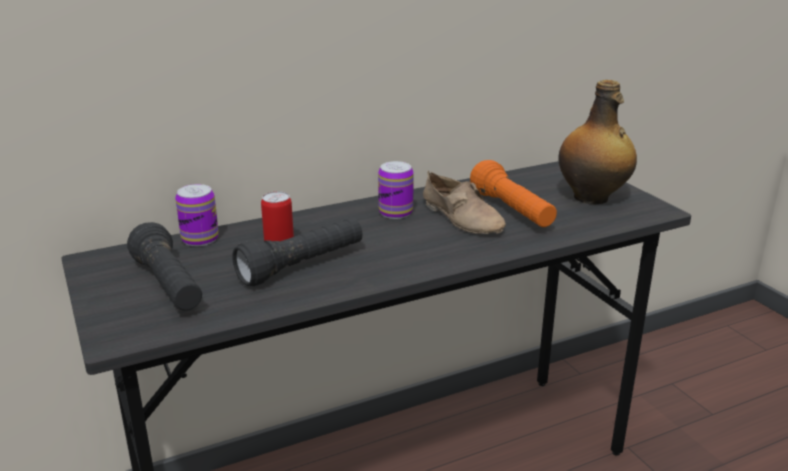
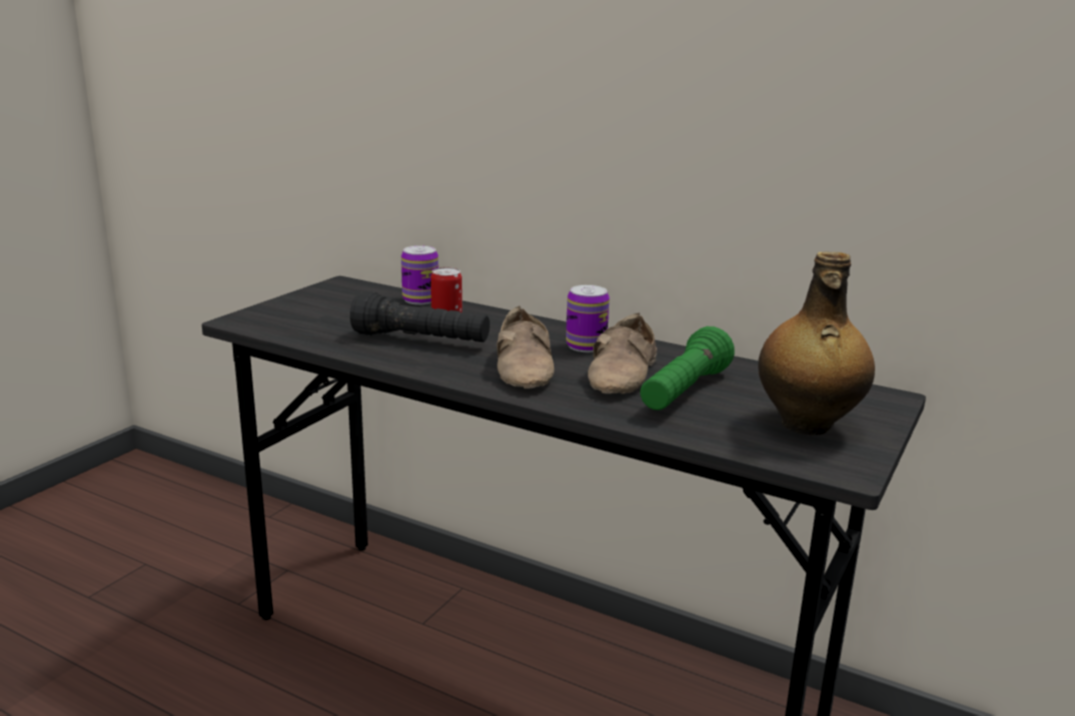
camera: 55 degrees right, 5 degrees down
black flashlight [127,222,202,311] -> none
orange flashlight [470,160,557,227] -> green flashlight [640,326,735,410]
none -> beige shoe [497,306,554,389]

